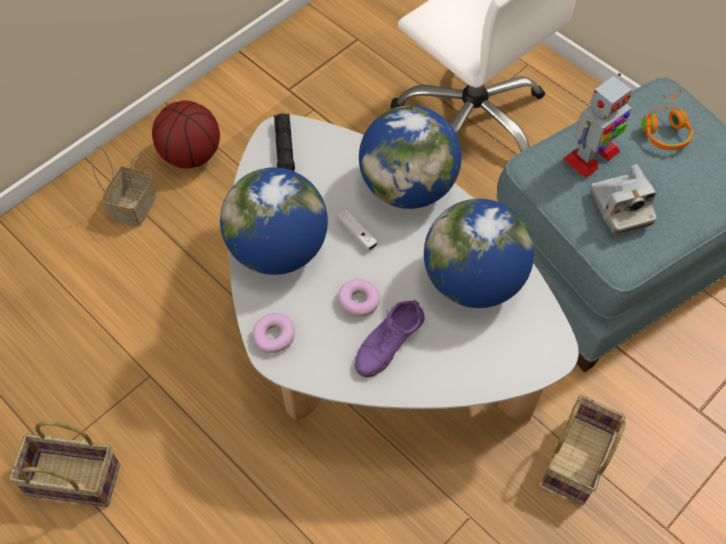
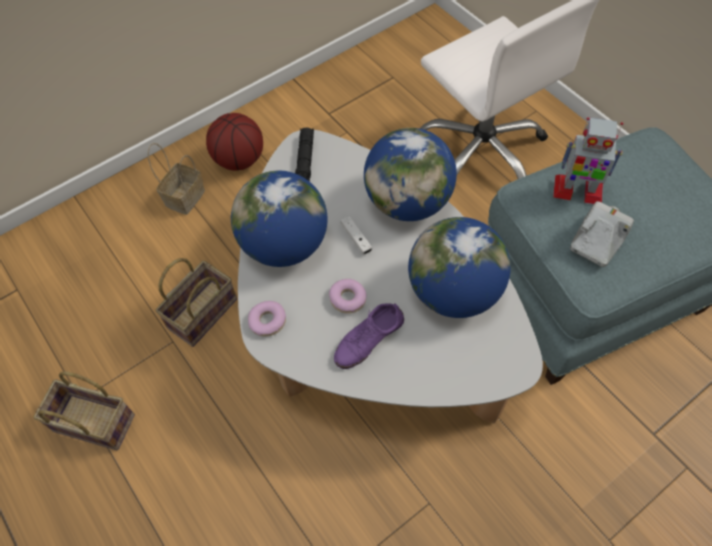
camera: 10 degrees right, 0 degrees up
basket [541,395,626,505] -> basket moved to [155,258,237,347]
toy robot [563,73,632,178] -> toy robot turned 45 degrees clockwise [553,117,623,204]
camera [590,164,656,235] -> camera turned 135 degrees counterclockwise [570,201,634,267]
orange headphones [642,89,693,150] -> none

